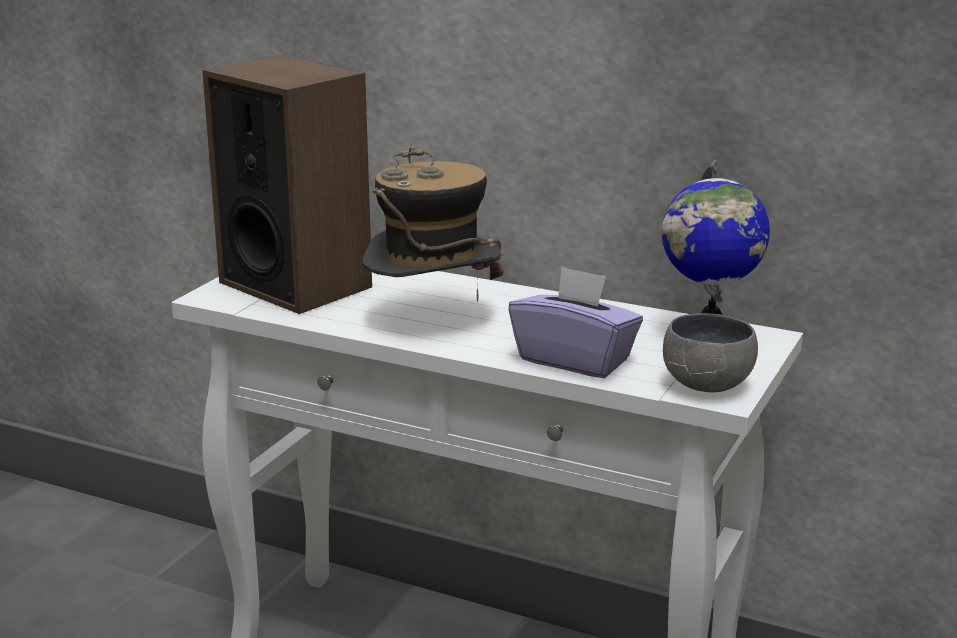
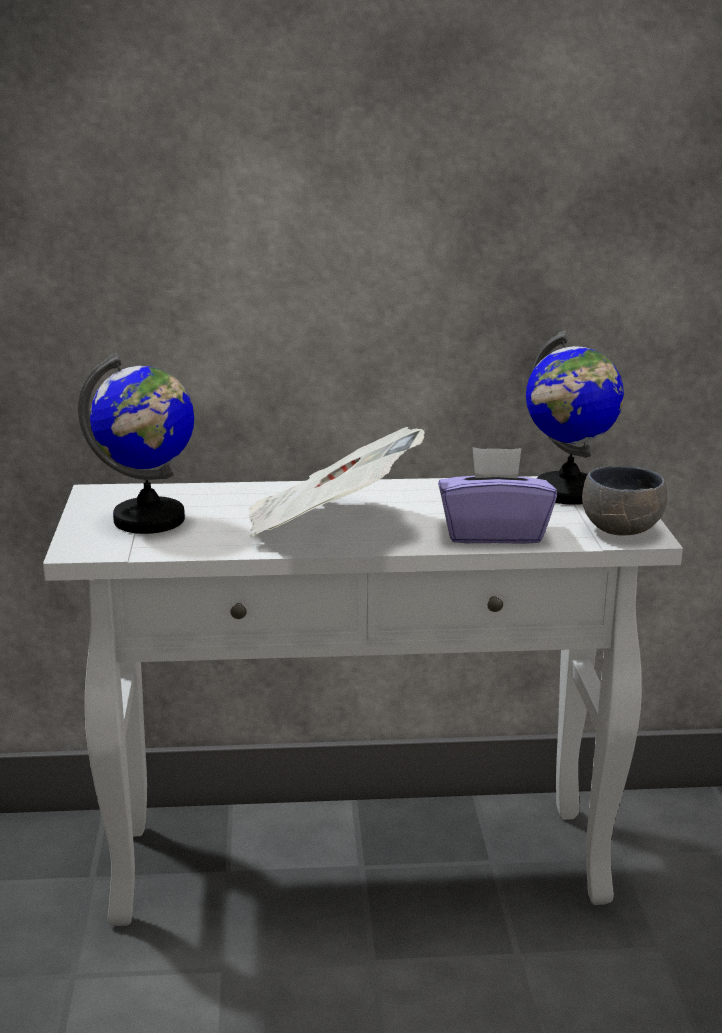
camera: 30 degrees left, 0 degrees up
speaker [202,55,372,314] -> globe [78,353,194,534]
hat [362,145,504,302] -> newspaper [249,427,425,537]

